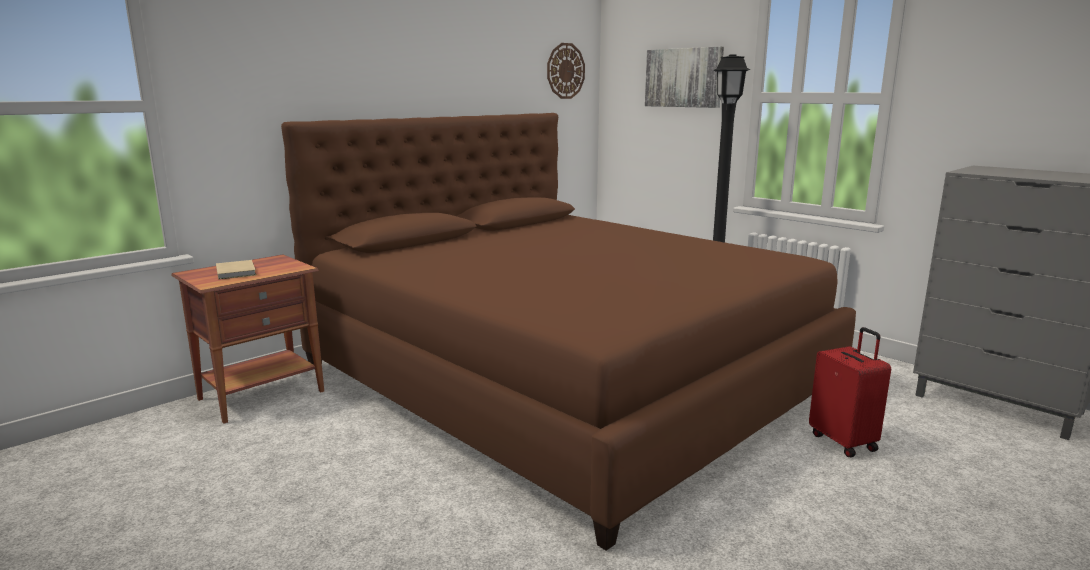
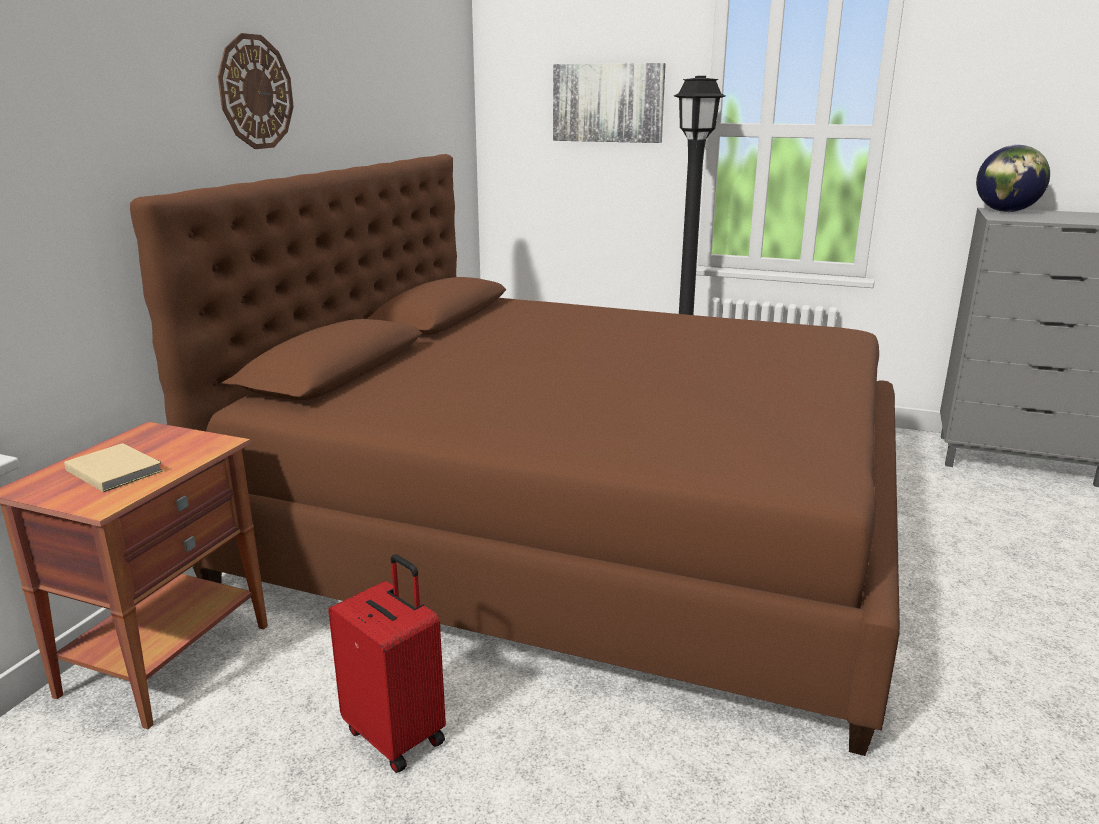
camera: 25 degrees left, 5 degrees up
wall clock [547,43,585,99] -> wall clock moved to [218,33,294,149]
red suitcase [809,327,891,457] -> red suitcase moved to [328,554,446,773]
none -> globe [976,145,1050,212]

